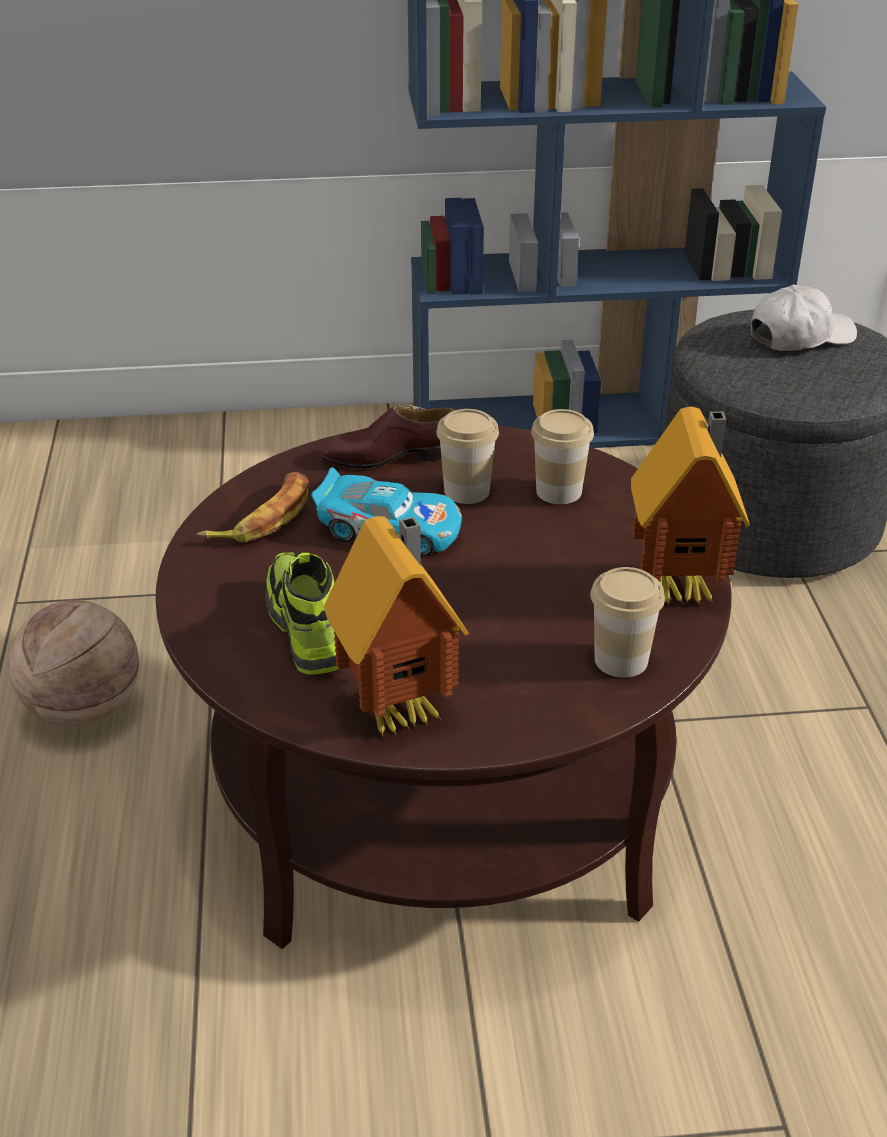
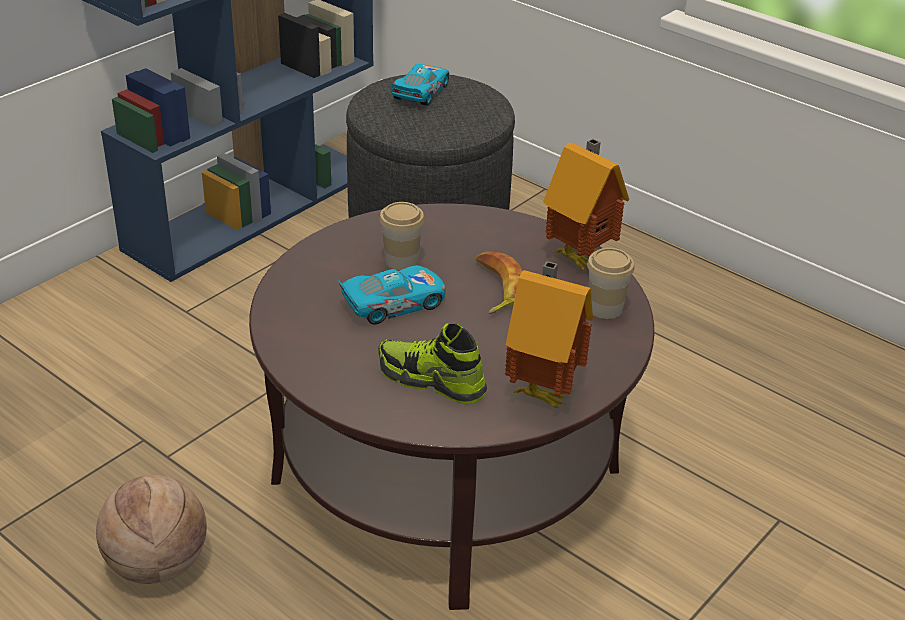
camera: 45 degrees left, 0 degrees up
banana [196,472,309,542] -> banana moved to [476,251,522,314]
brown shoe [319,405,455,469] -> none
cup [531,409,594,504] -> none
white cap [751,284,857,351] -> toy car [392,64,449,106]

